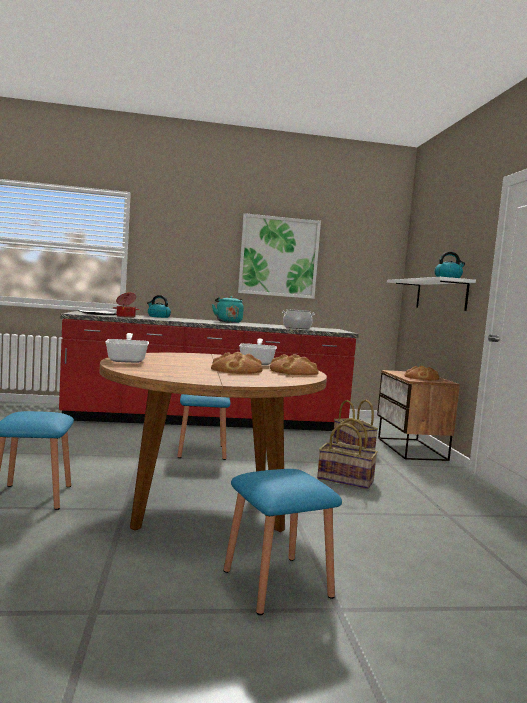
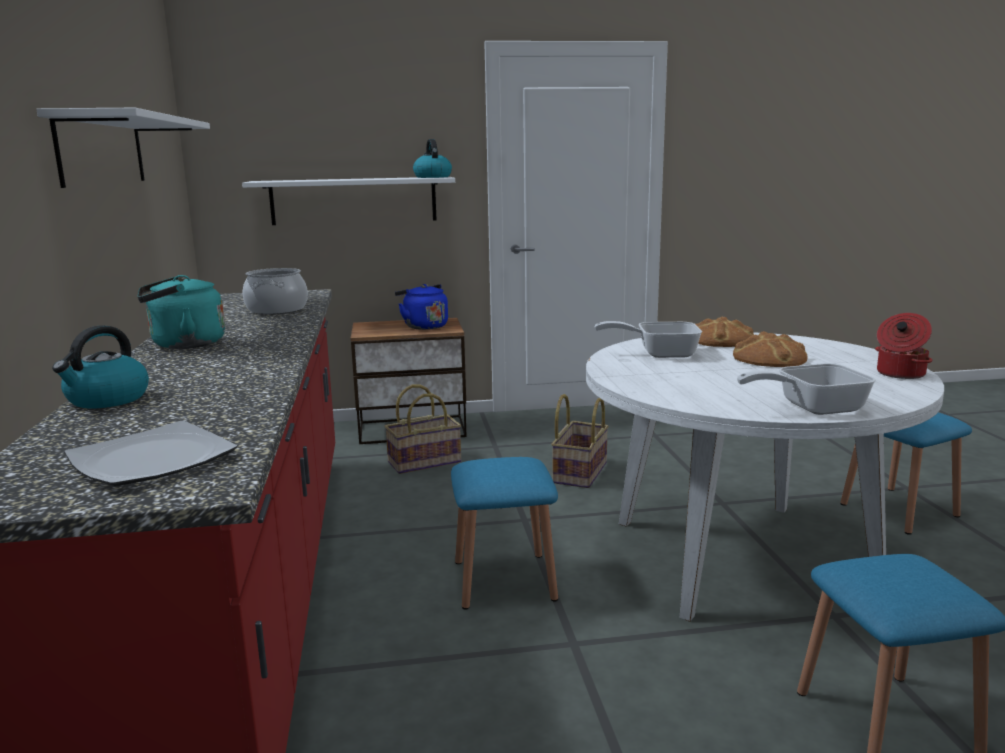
camera: 90 degrees left, 10 degrees up
brown dining table [100,353,327,532] -> white dining table [586,332,944,622]
cooking pot [113,292,140,318] -> cooking pot moved to [875,313,933,379]
picture [238,213,321,299] -> white shelf [36,108,210,188]
bread [404,366,439,380] -> blue kettle [395,284,448,330]

